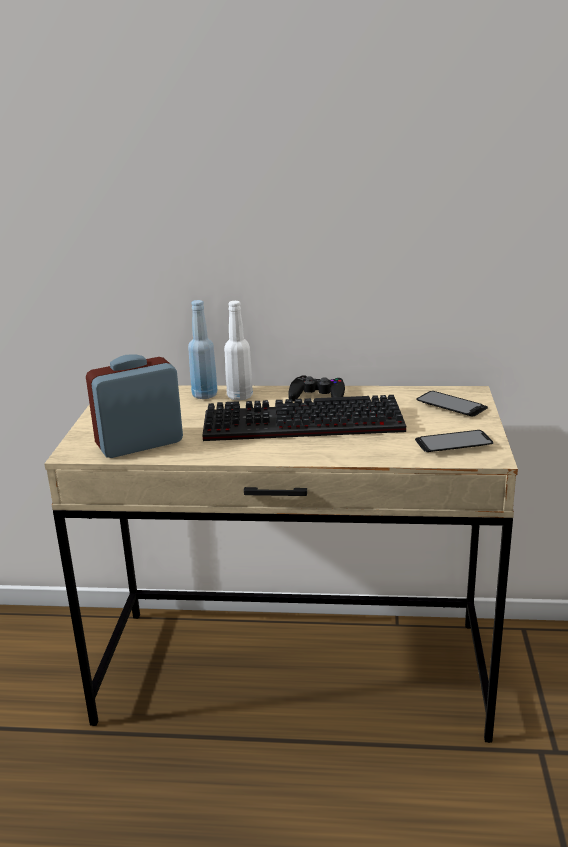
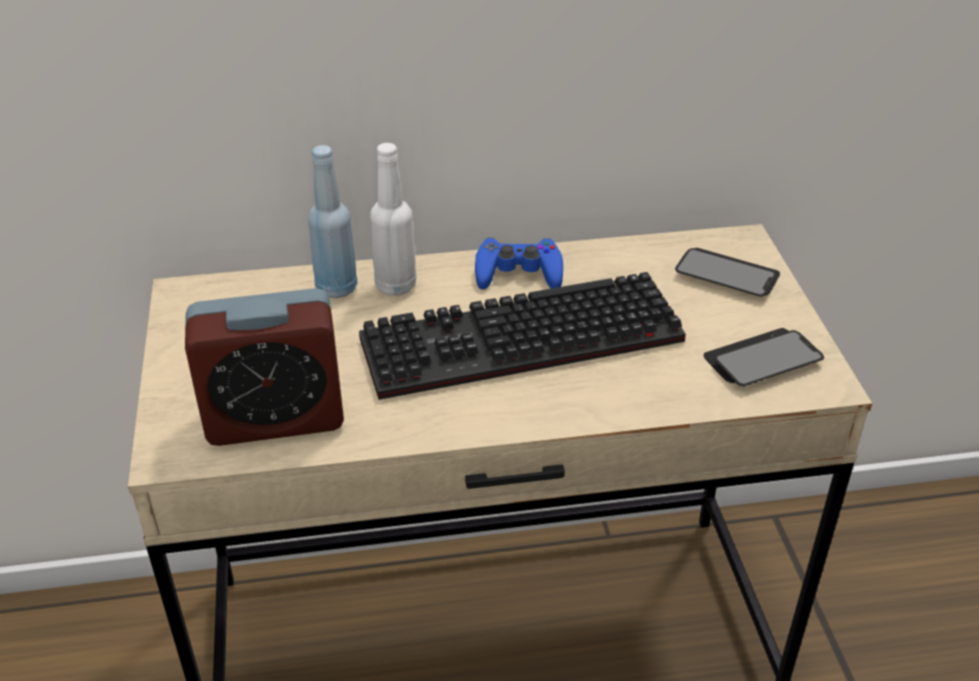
camera: 15 degrees left, 15 degrees up
alarm clock [86,354,183,458] -> alarm clock turned 150 degrees counterclockwise [185,288,344,446]
black game controller [288,375,345,402] -> blue game controller [475,237,563,289]

